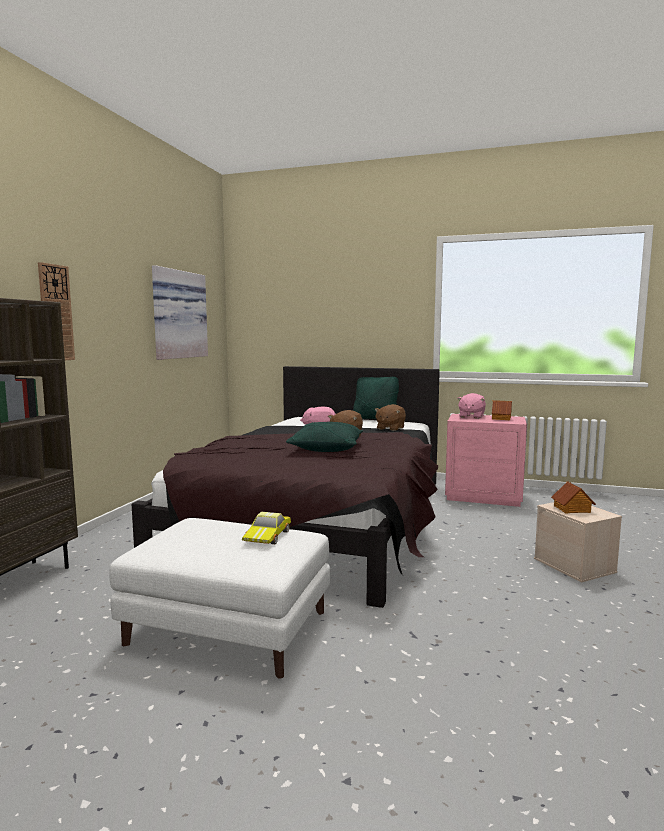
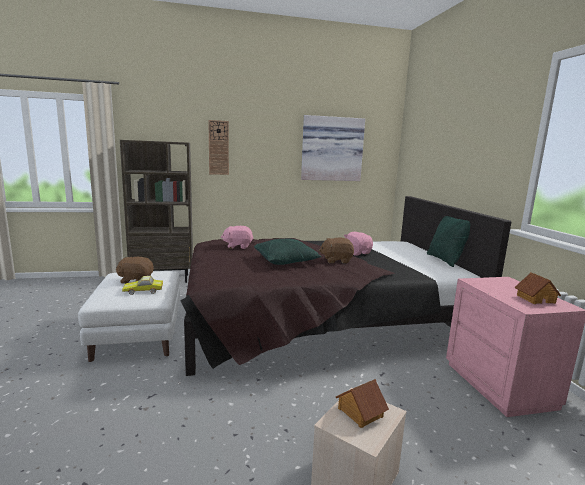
camera: 60 degrees right, 5 degrees up
brown plush toy [374,404,406,431] -> brown plush toy moved to [116,257,154,284]
pink plush toy [457,393,486,419] -> pink plush toy moved to [221,226,254,249]

